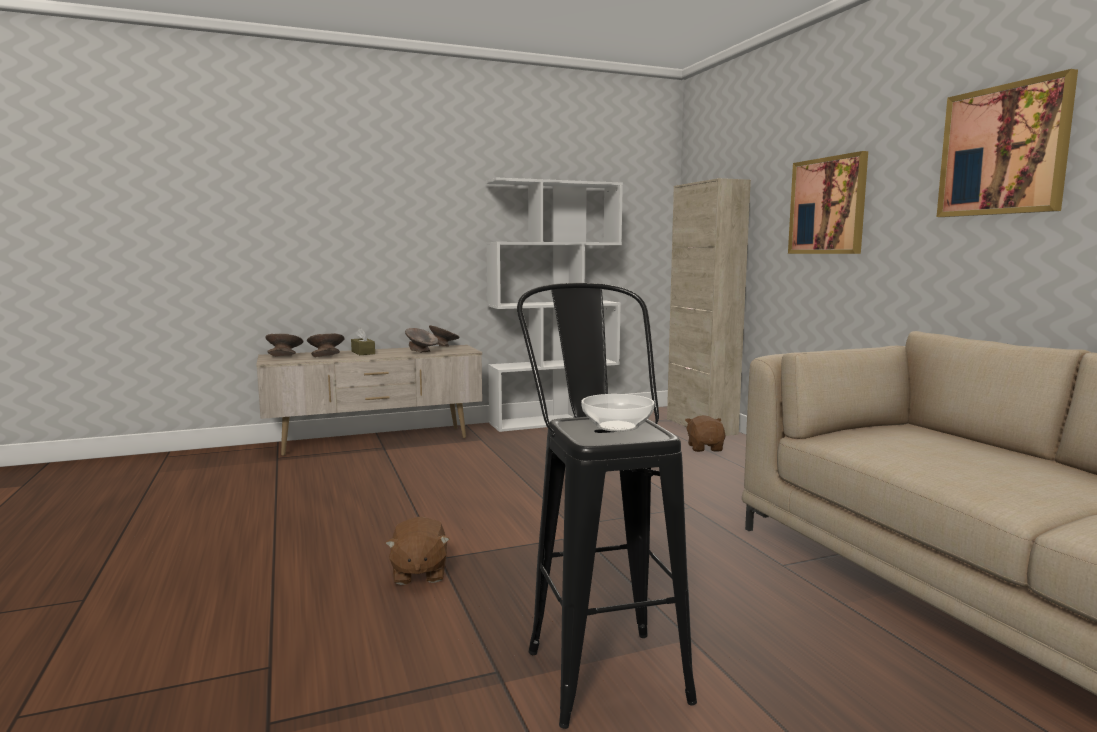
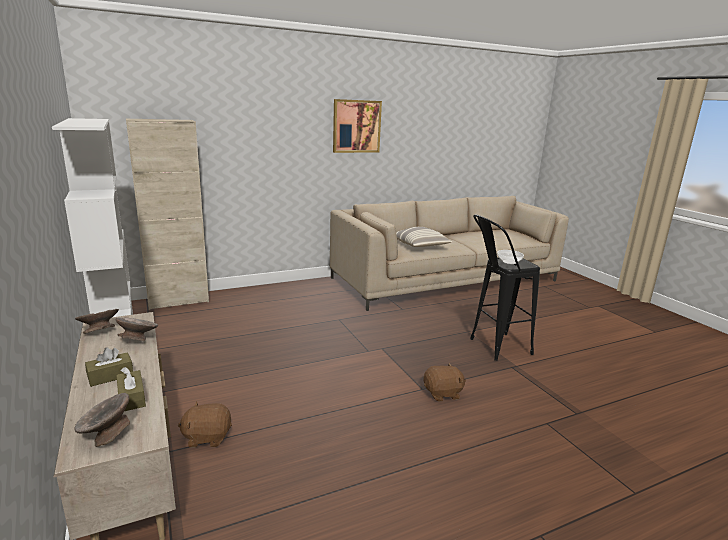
camera: 95 degrees left, 10 degrees up
grey bowl [307,333,344,357] -> brown tissue box [116,367,146,411]
brown plush toy [685,415,726,452] -> brown plush toy moved to [178,402,232,447]
picture [788,151,868,254] -> none
none -> pillow [396,227,452,247]

